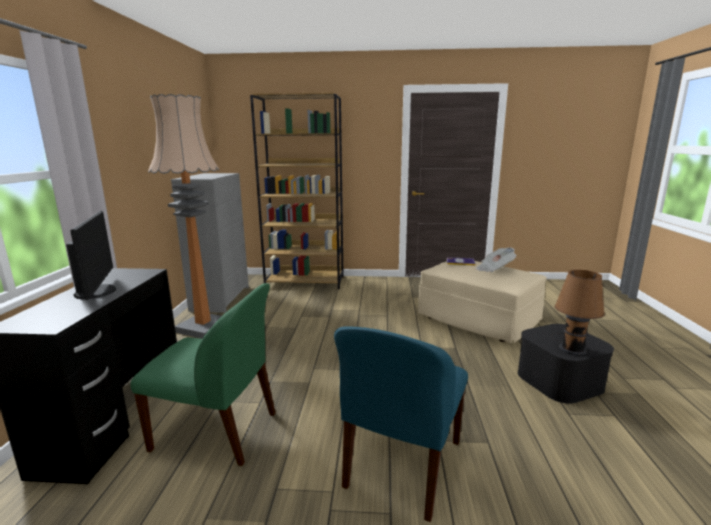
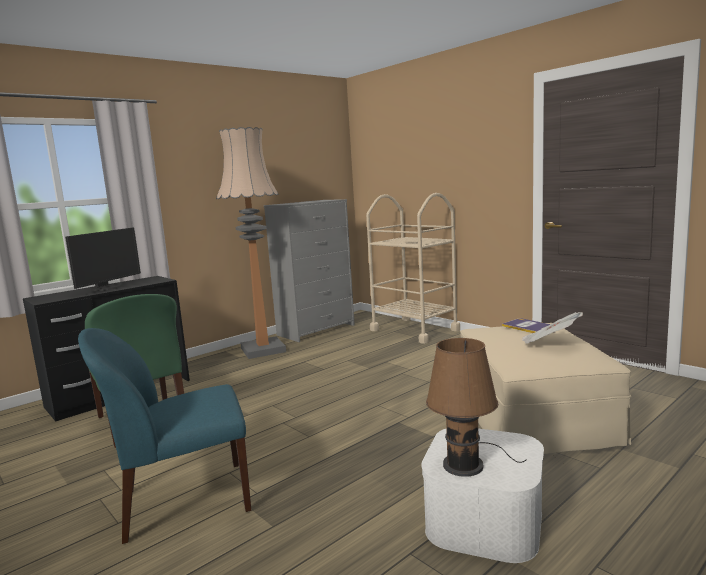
camera: 45 degrees right, 5 degrees down
brown bookcase [250,92,344,289] -> beige cart [366,193,460,344]
black storage box [518,324,614,404] -> white storage box [421,429,544,563]

